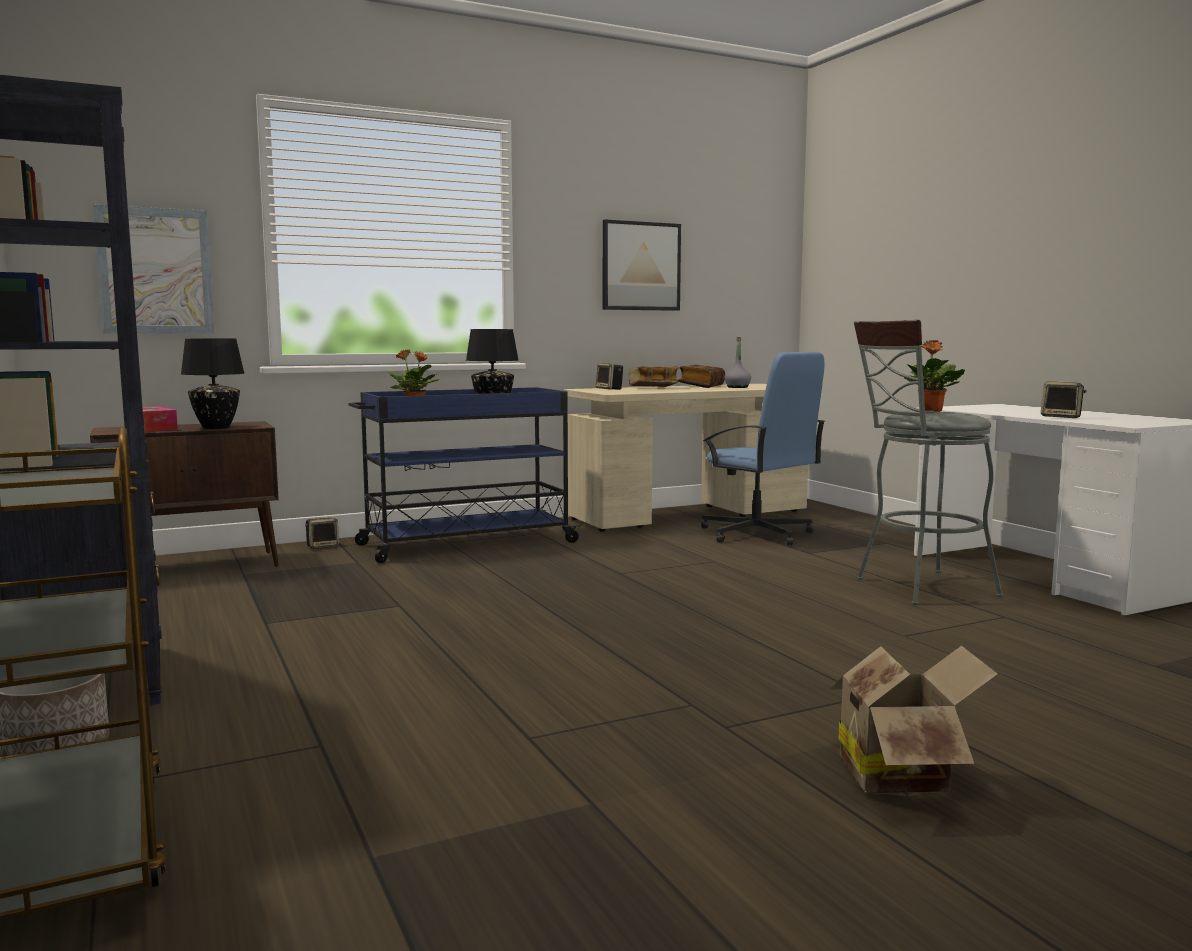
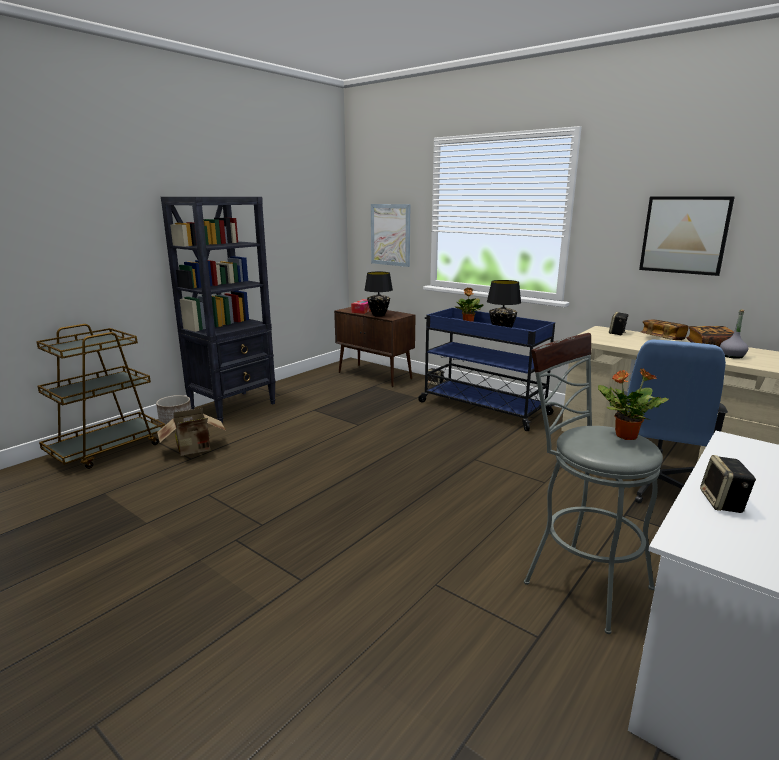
camera: 65 degrees right, 10 degrees up
cardboard box [829,645,998,796] -> cardboard box moved to [157,408,226,456]

